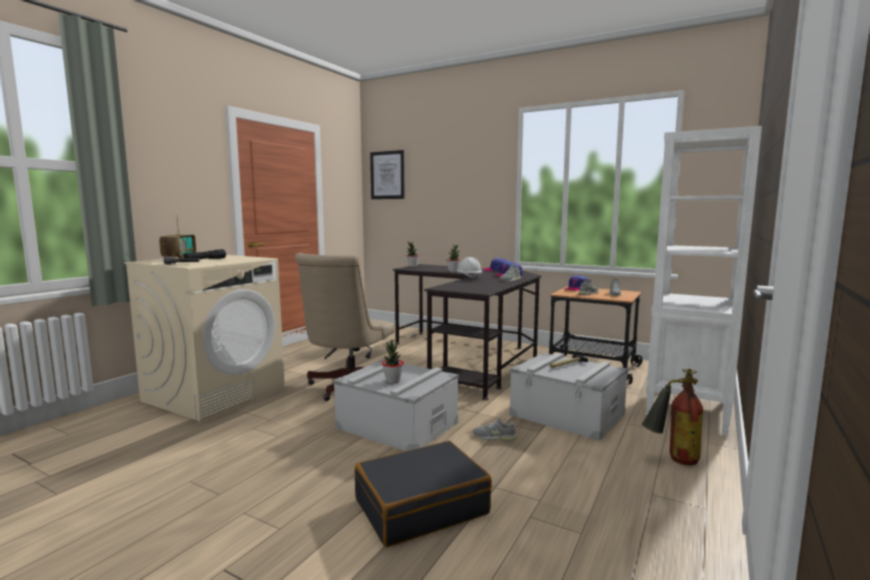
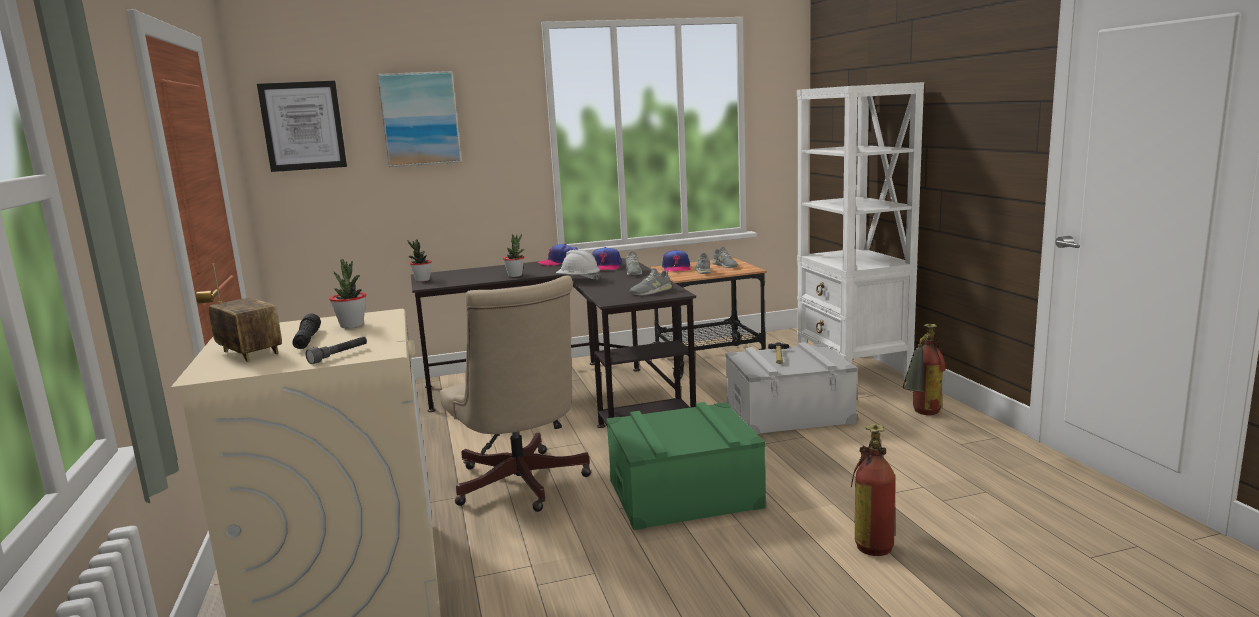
camera: 45 degrees left, 5 degrees up
grey storage box [333,359,459,451] -> green storage box [606,402,766,530]
black suitcase [355,441,492,547] -> fire extinguisher [851,424,895,556]
potted plant [382,340,404,383] -> potted plant moved to [329,259,366,328]
grey shoe [473,417,517,441] -> grey shoe moved to [629,268,672,296]
none -> picture [377,71,462,167]

